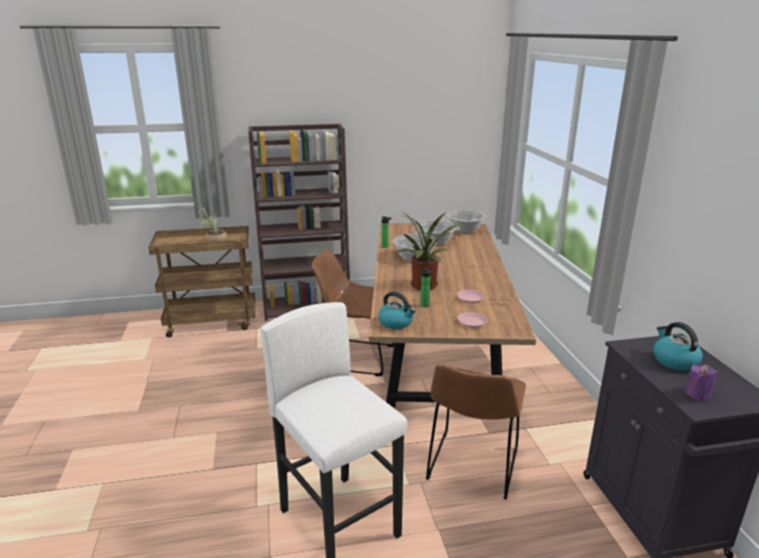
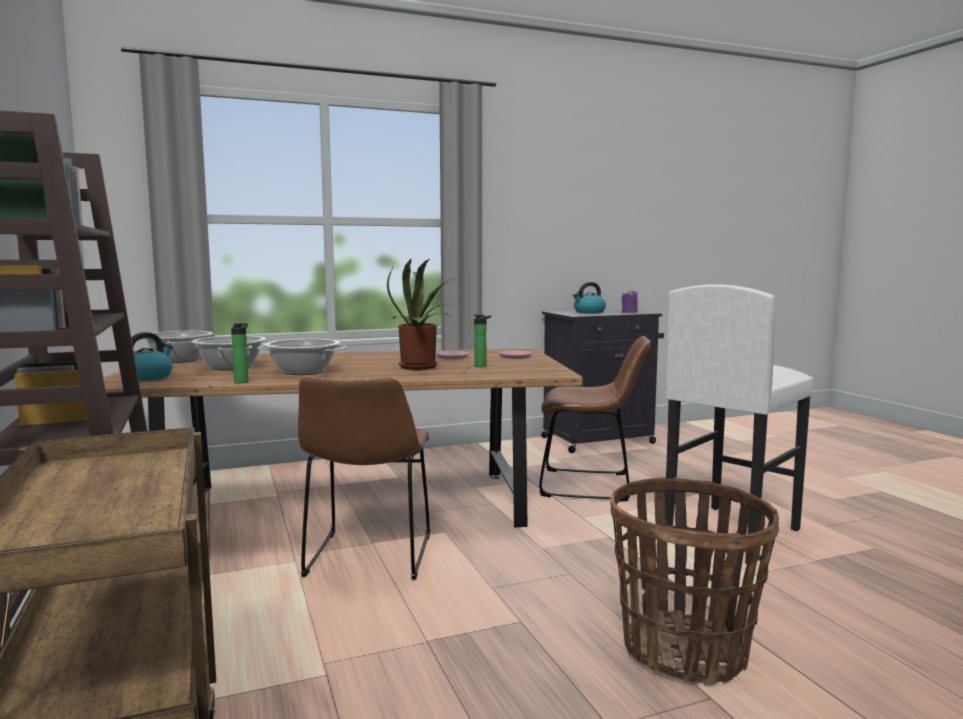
camera: 100 degrees left, 15 degrees down
potted plant [197,207,227,242] -> none
kettle [378,291,416,329] -> kettle moved to [119,332,173,381]
none -> basket [610,477,779,685]

